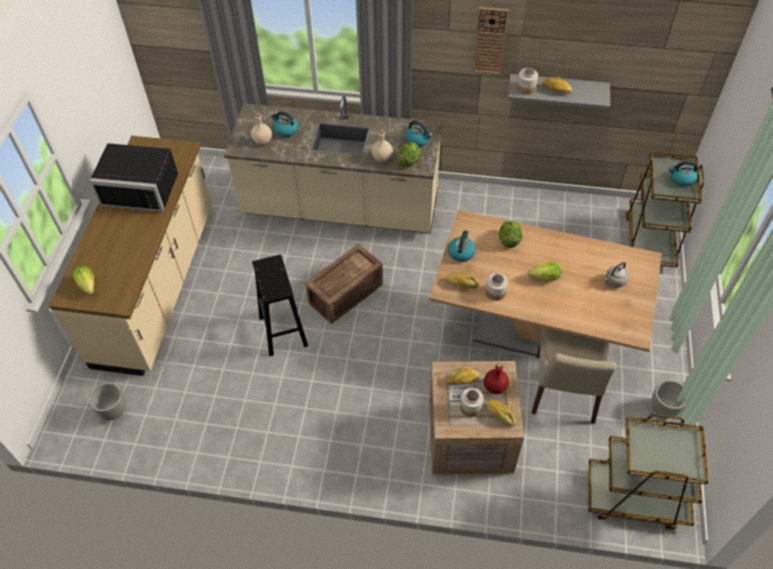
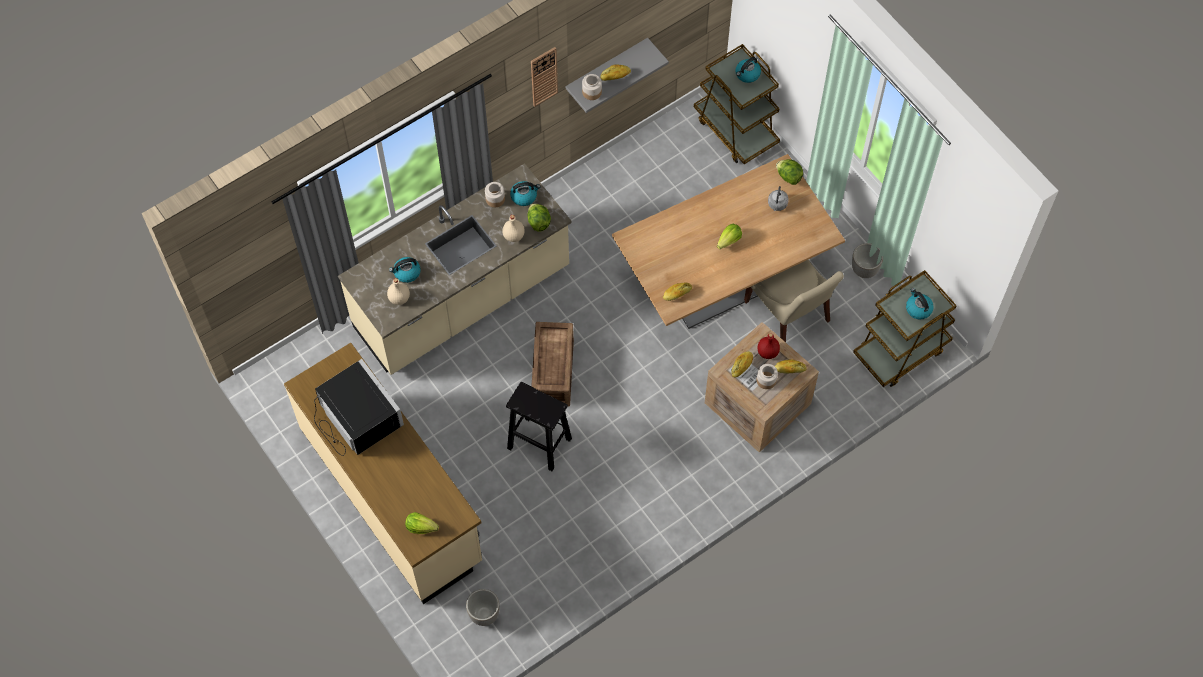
camera: 45 degrees left, 10 degrees up
black microwave [89,143,178,212] -> black microwave turned 90 degrees counterclockwise [314,359,404,456]
kettle [448,230,476,262] -> kettle moved to [906,288,934,319]
jar [485,273,508,301] -> jar moved to [485,182,505,207]
lettuce [499,220,523,248] -> lettuce moved to [776,159,803,185]

